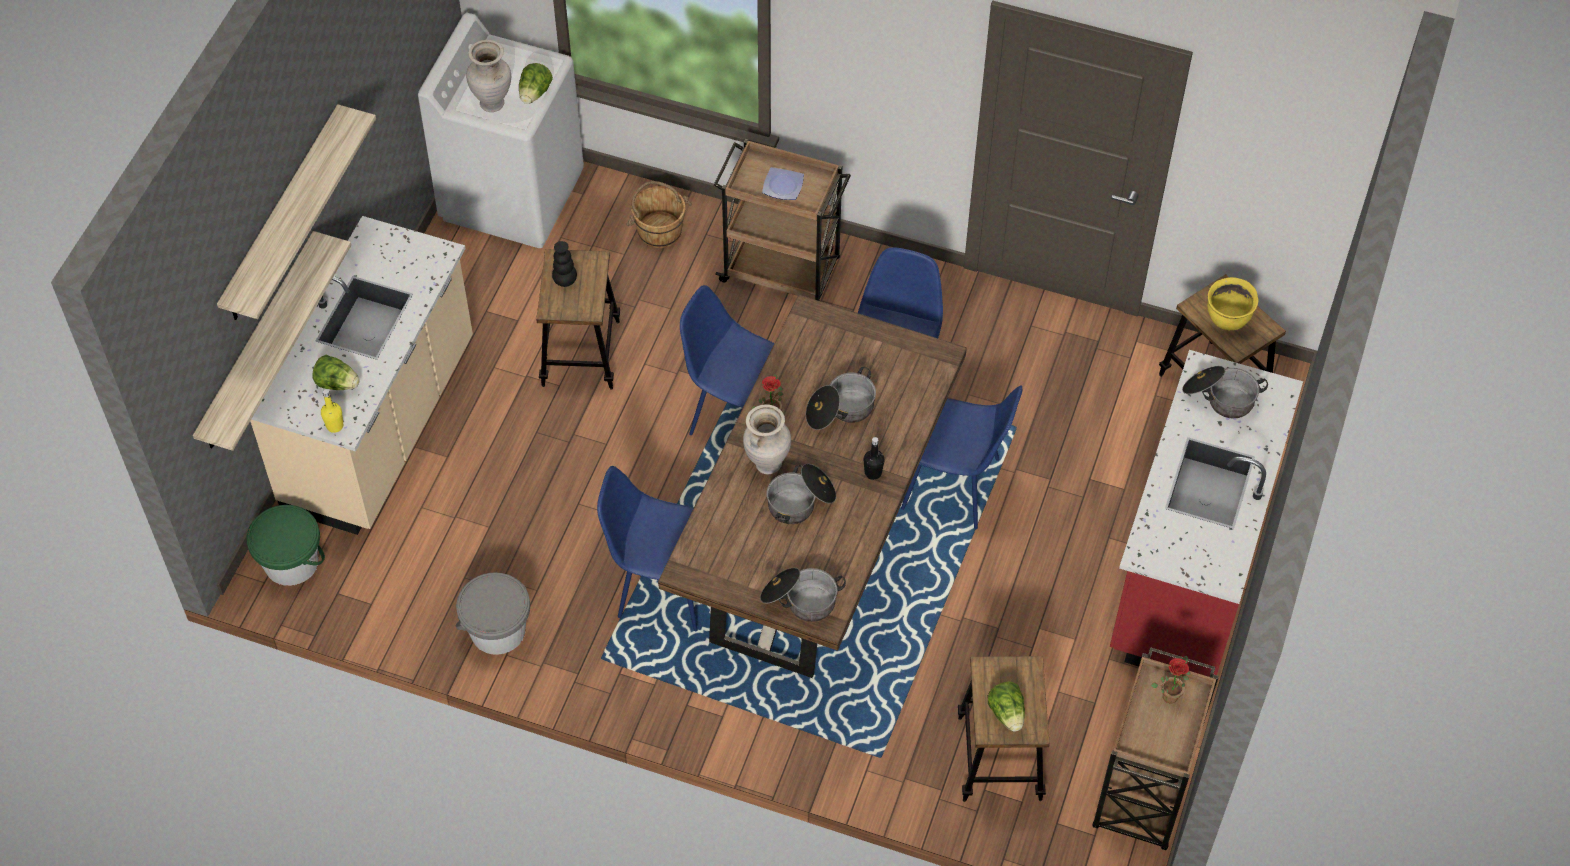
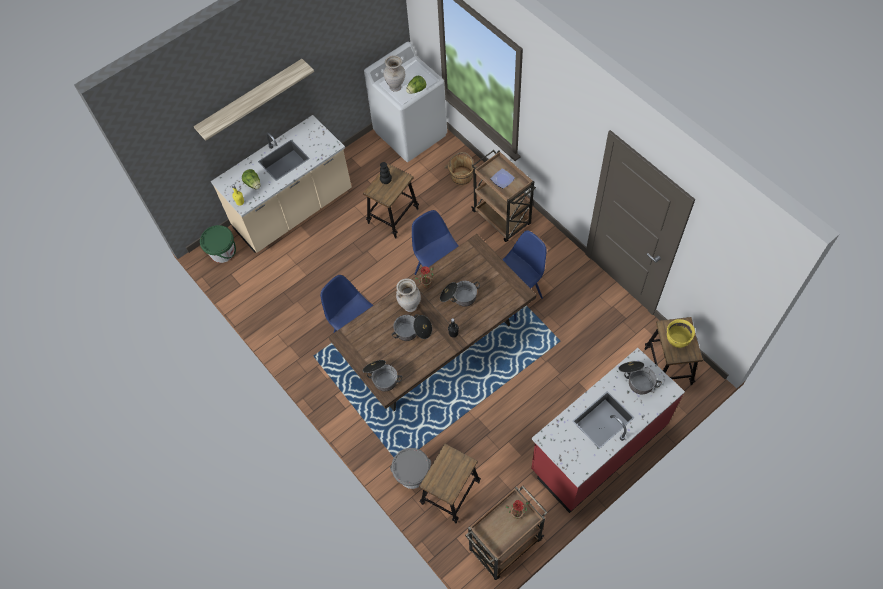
camera: 35 degrees right, 5 degrees up
shelf [193,231,351,451] -> none
grey bucket [456,572,530,655] -> grey bucket moved to [390,448,431,489]
blue chair [901,385,1023,529] -> none
lettuce [988,682,1025,732] -> none

